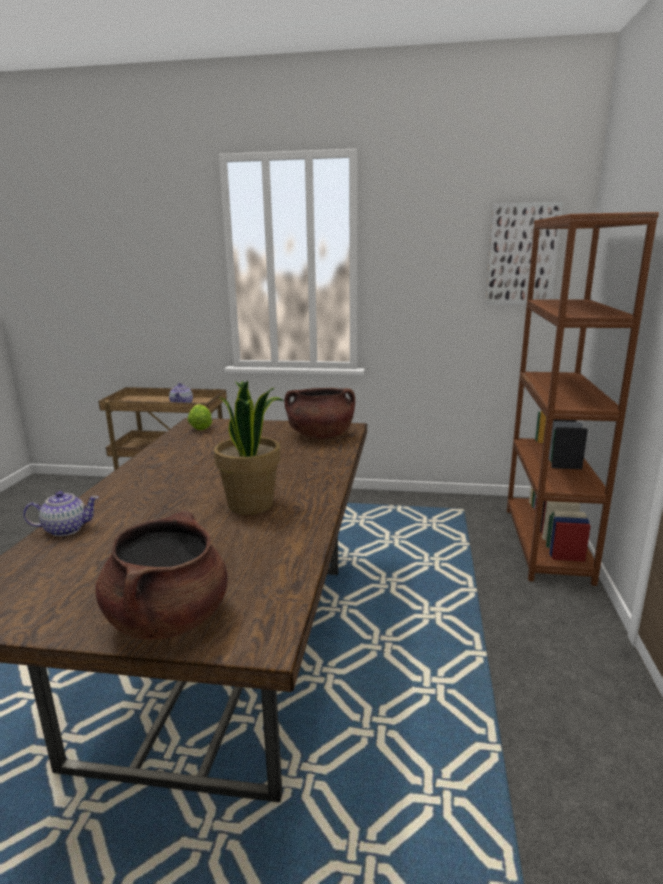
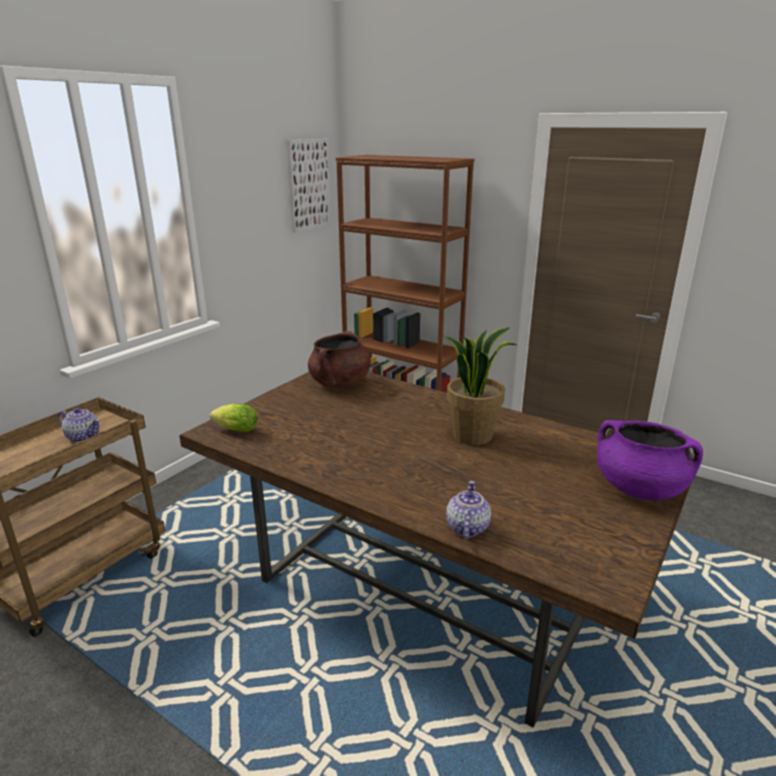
camera: 65 degrees left, 5 degrees up
brown cooking pot [96,511,228,640] -> purple cooking pot [597,420,703,500]

